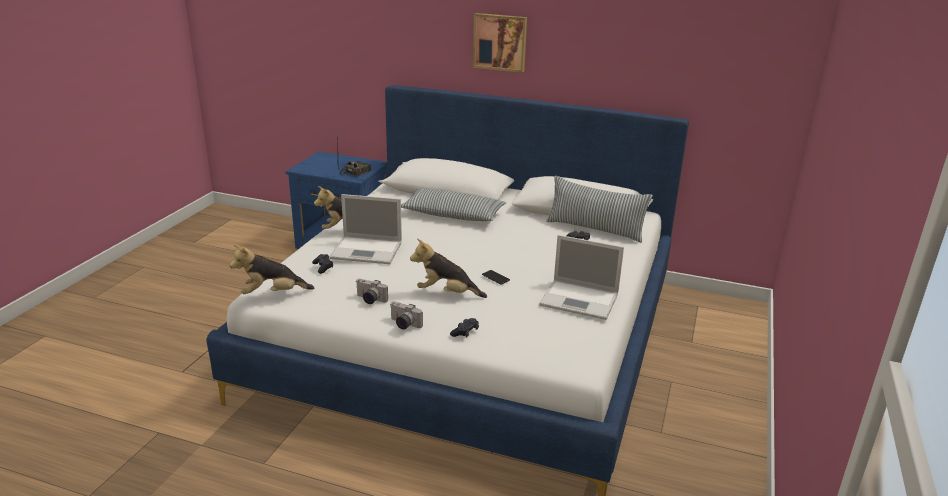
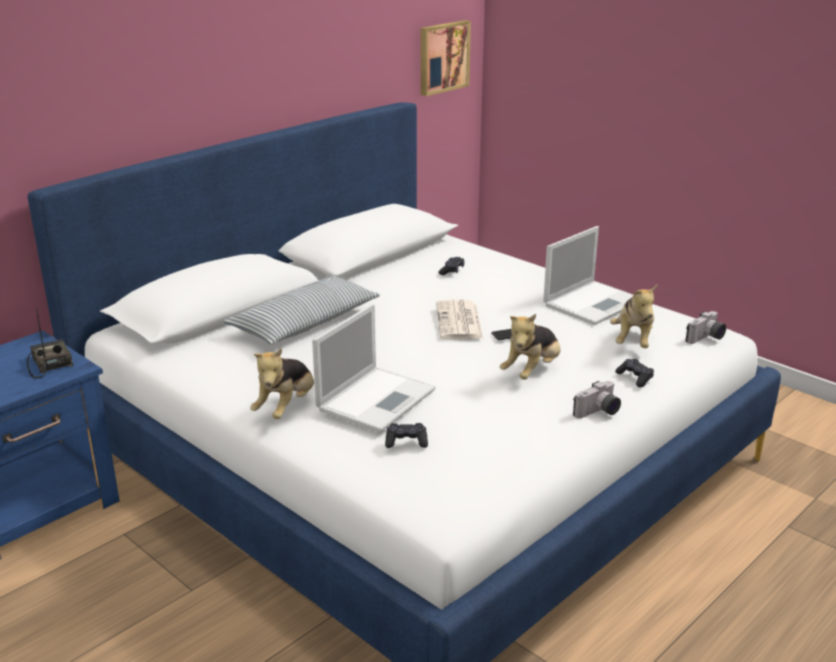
camera: 65 degrees left, 0 degrees up
plush toy [230,244,315,294] -> plush toy moved to [610,285,657,348]
camera [356,279,388,304] -> camera moved to [686,311,726,344]
picture [473,13,527,73] -> picture moved to [420,20,471,96]
pillow [546,176,653,243] -> none
none -> newspaper [436,299,483,339]

